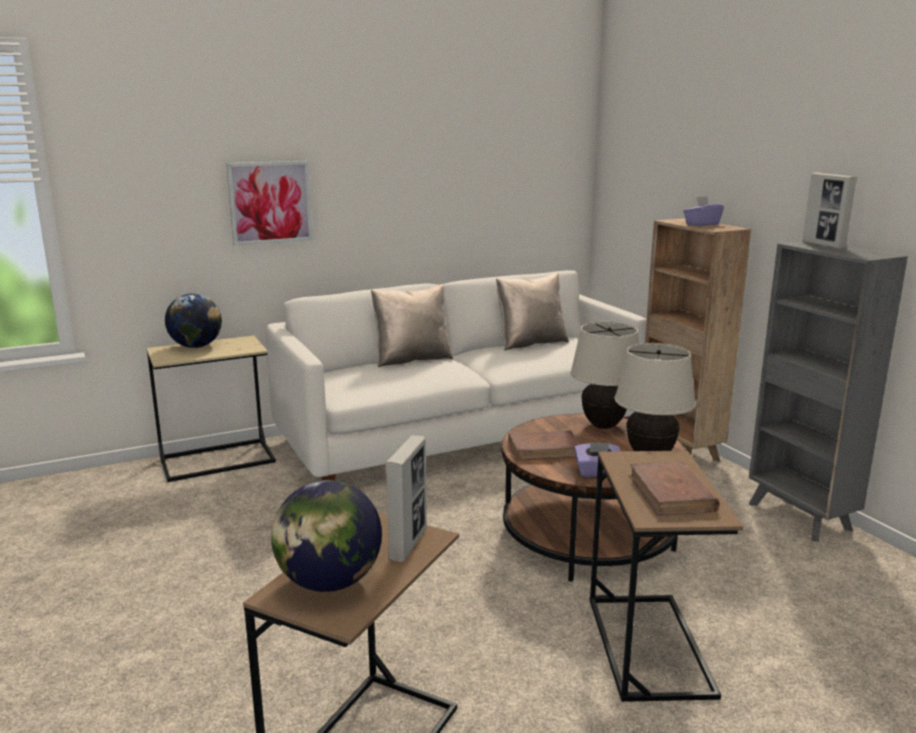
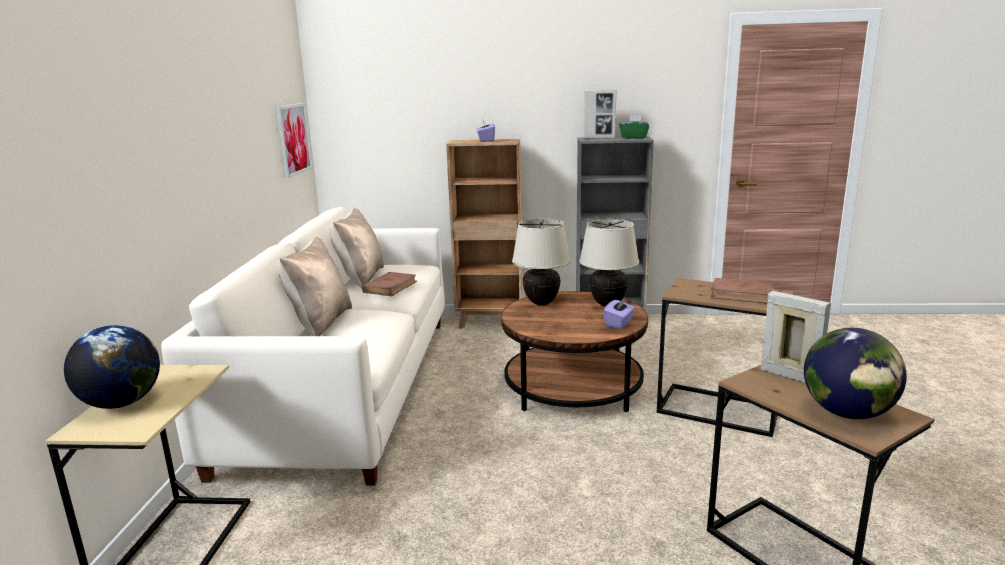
camera: 60 degrees left, 0 degrees up
picture [226,161,313,246] -> picture moved to [276,103,312,178]
brown book [508,430,580,461] -> brown book moved to [362,272,417,296]
none -> green tissue box [619,115,650,139]

